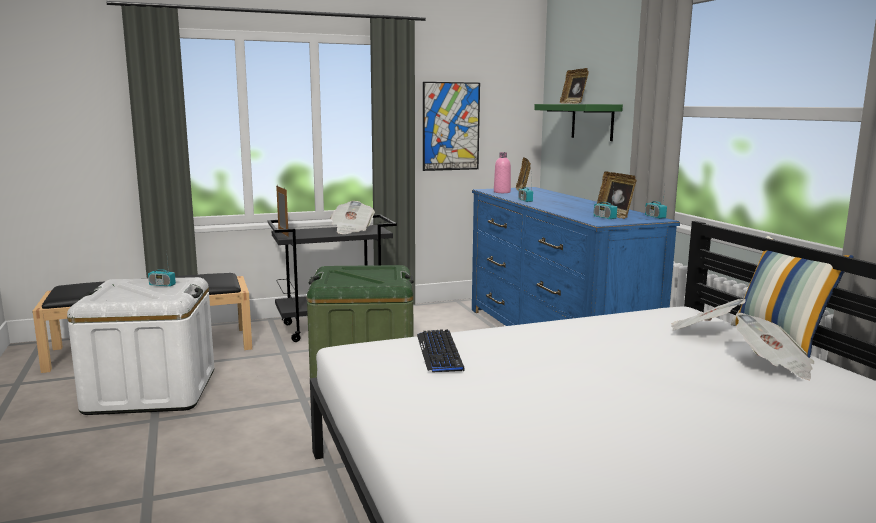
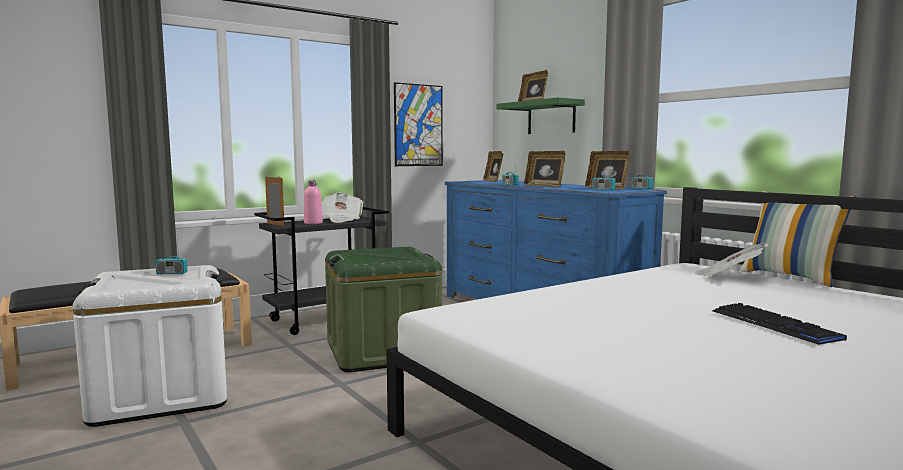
camera: 15 degrees left, 5 degrees down
keyboard [417,329,464,372] -> keyboard moved to [713,303,847,345]
pink bottle [494,152,511,193] -> pink bottle moved to [304,181,323,224]
newspaper [736,313,814,380] -> none
none -> picture frame [524,151,565,187]

